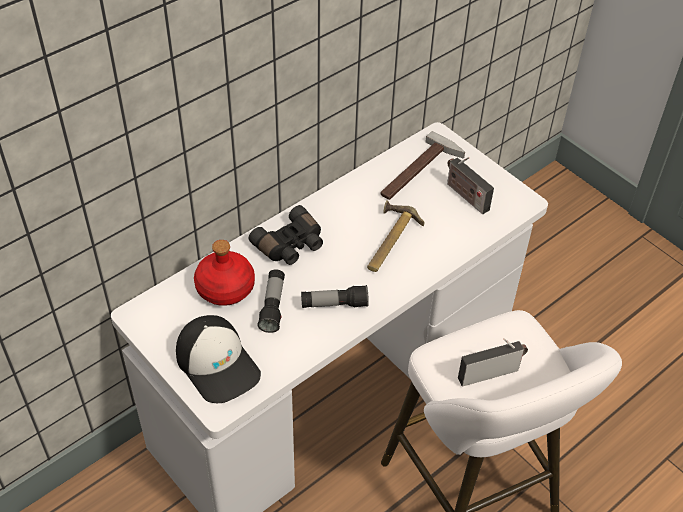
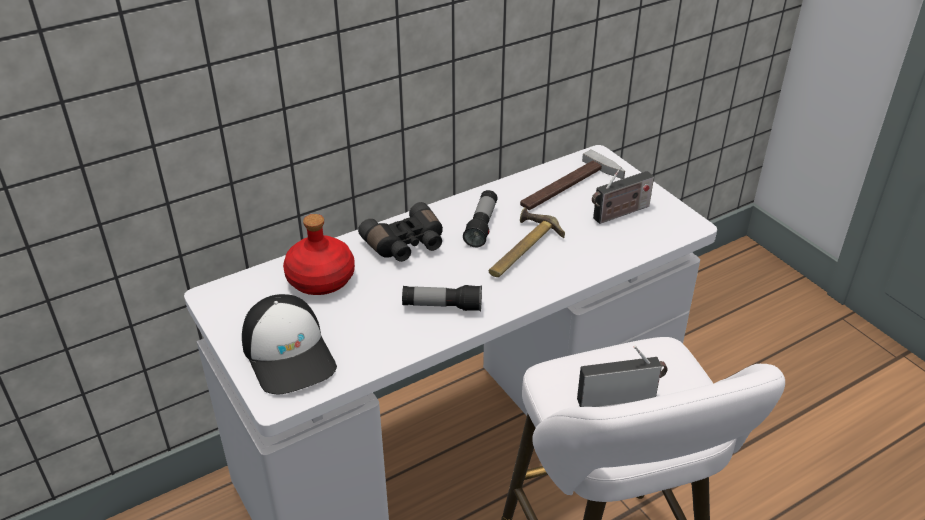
camera: 10 degrees right, 10 degrees down
flashlight [257,269,285,333] -> flashlight moved to [463,190,498,247]
radio [447,157,494,214] -> radio turned 90 degrees counterclockwise [592,167,654,224]

